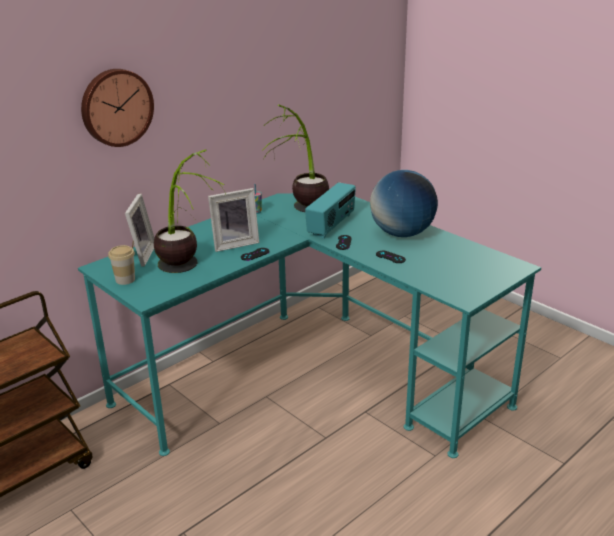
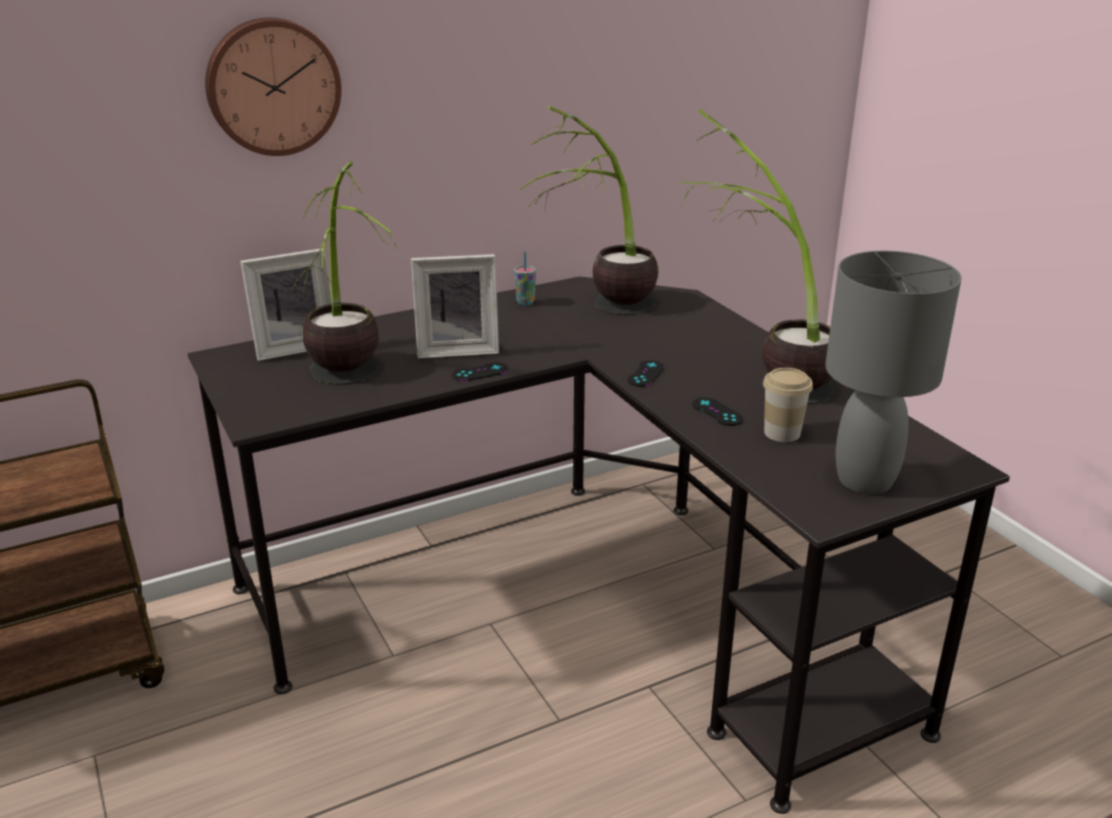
camera: 15 degrees right, 0 degrees up
turquoise desk [78,193,541,458] -> black desk [188,276,1010,814]
cup [108,245,135,285] -> cup moved to [763,368,813,442]
picture frame [125,193,154,267] -> picture frame turned 45 degrees clockwise [240,248,331,361]
radio [305,183,356,239] -> none
globe [370,170,438,237] -> potted plant [680,109,835,405]
none -> grey table lamp [825,251,962,494]

